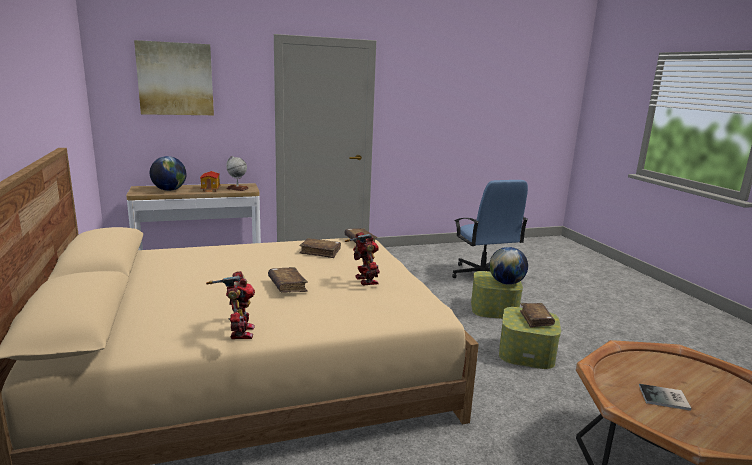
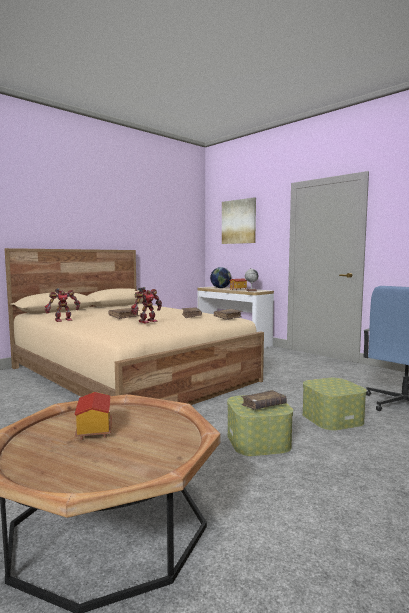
camera: 65 degrees right, 10 degrees down
globe [489,247,528,285] -> none
book [639,384,691,411] -> toy house [75,392,112,440]

